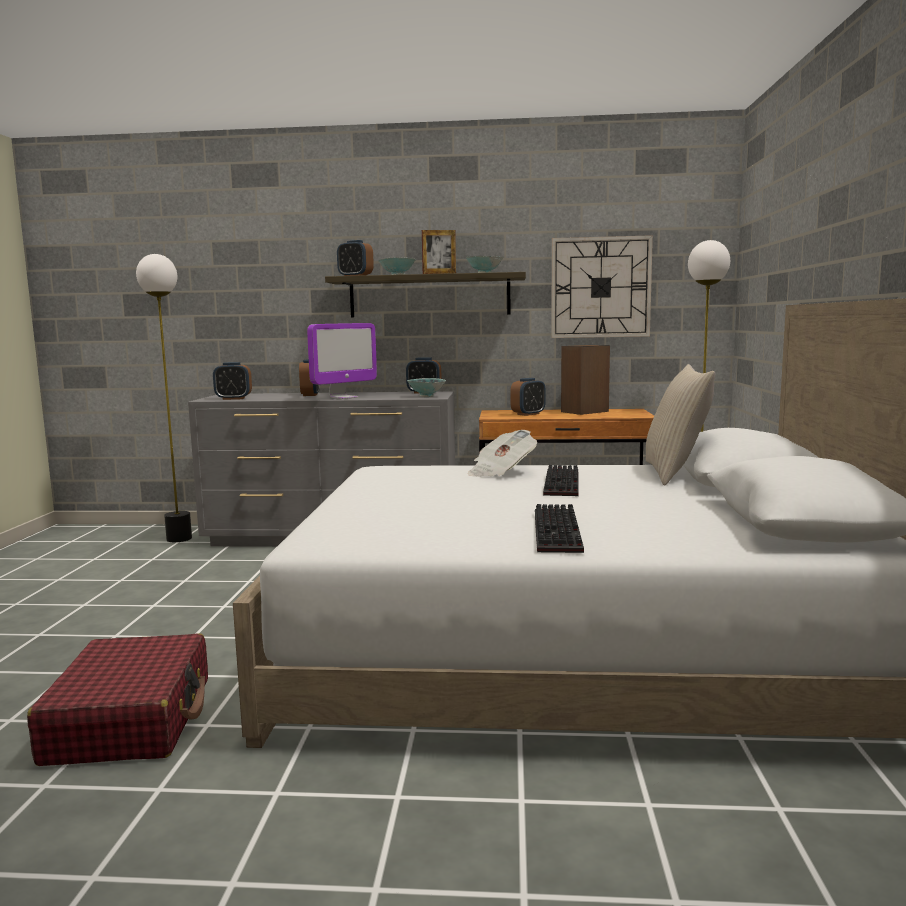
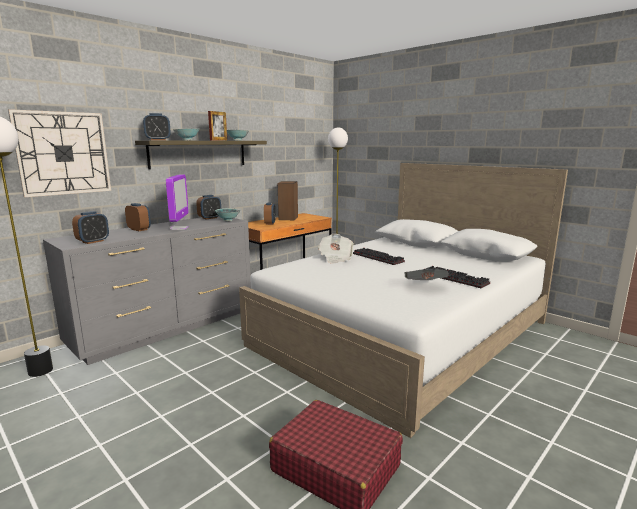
camera: 50 degrees left, 5 degrees up
wall clock [551,235,653,338] -> wall clock moved to [8,109,111,197]
beige pillow [646,364,715,485] -> none
none -> newspaper [404,269,449,280]

